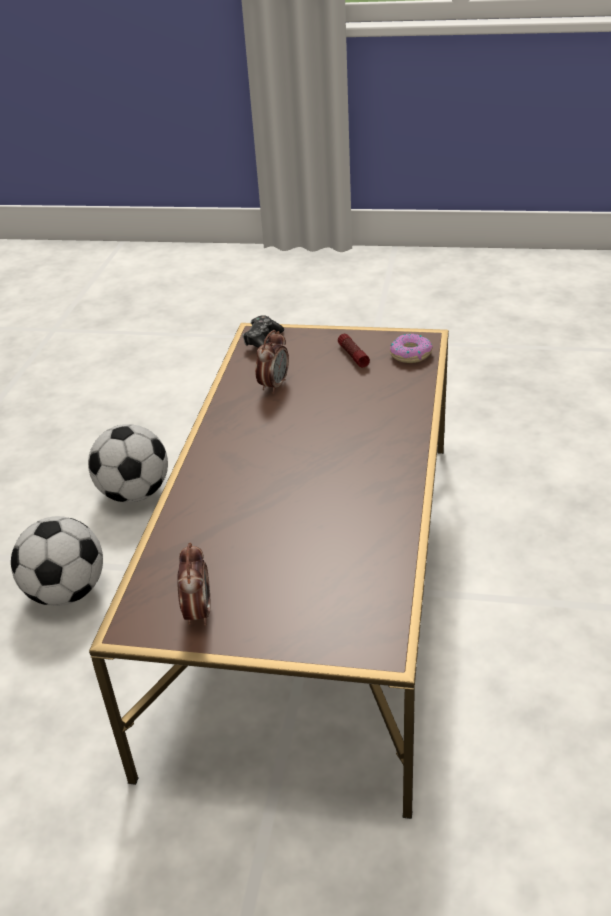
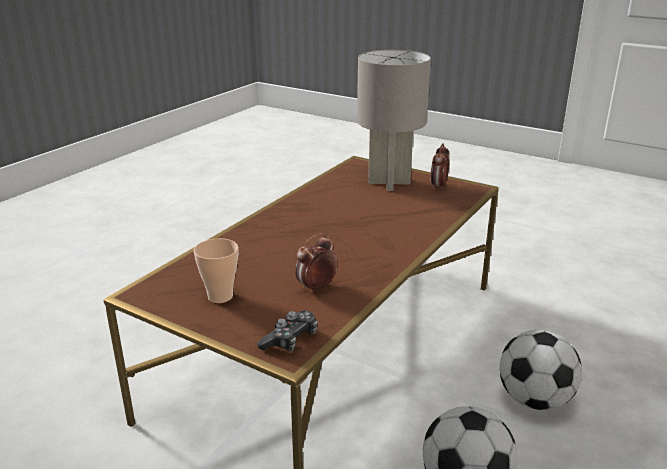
camera: 160 degrees left, 10 degrees down
flashlight [338,334,370,367] -> cup [193,238,238,303]
donut [390,334,433,363] -> none
none -> grey table lamp [357,50,431,191]

